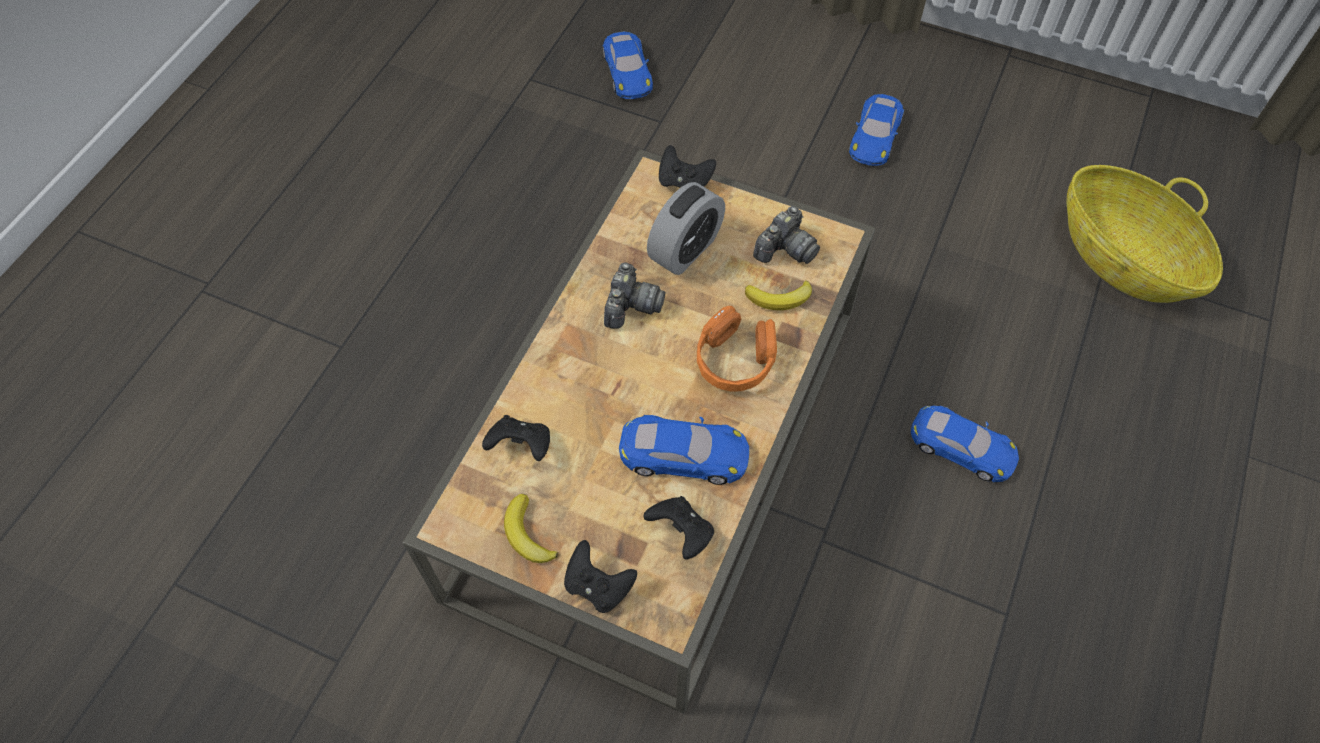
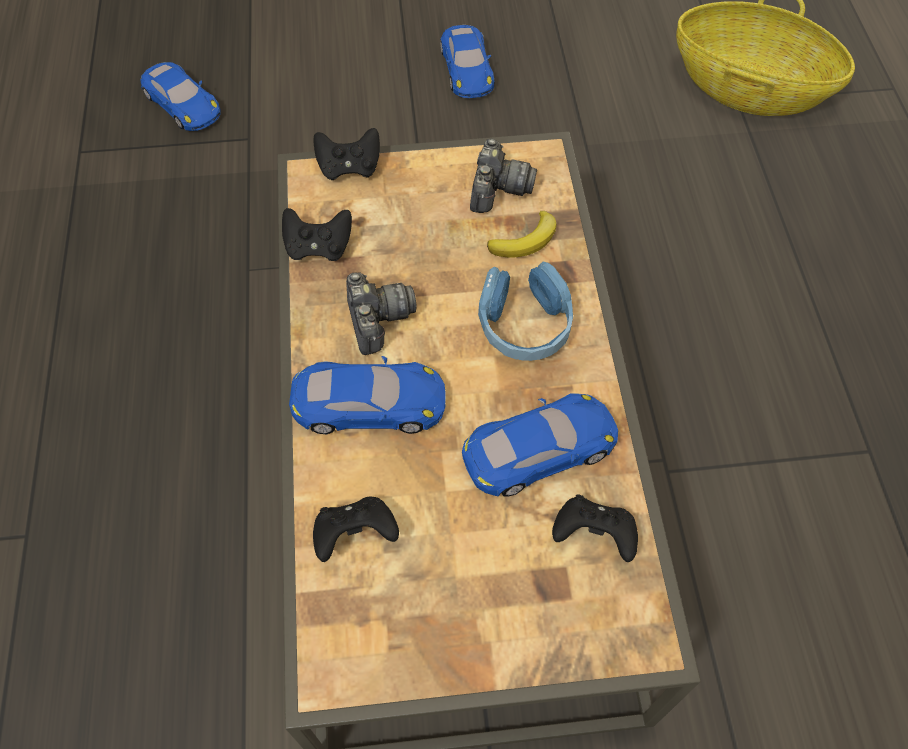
camera: 30 degrees left, 0 degrees up
banana [504,494,559,563] -> none
black game controller [564,540,637,613] -> black game controller moved to [282,208,352,261]
alarm clock [647,182,725,275] -> none
orange headphones [697,306,777,392] -> blue headphones [478,261,573,361]
blue toy car [911,405,1019,482] -> blue toy car moved to [289,356,446,434]

